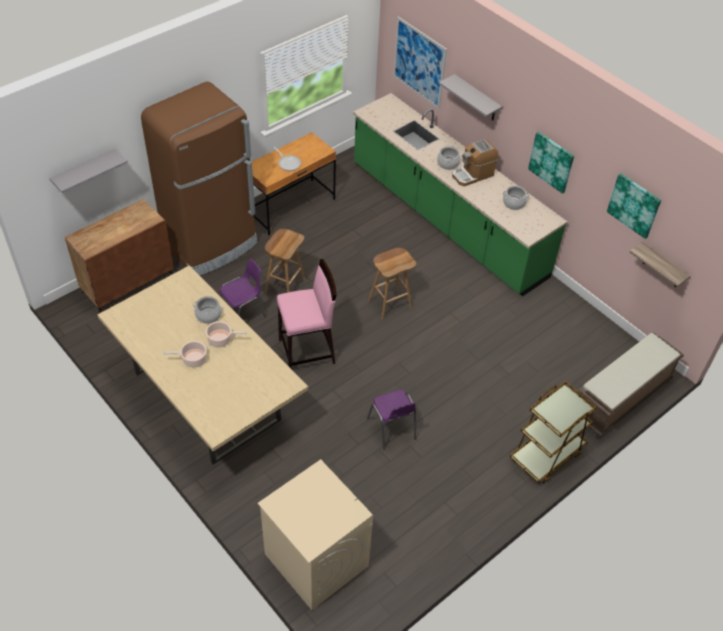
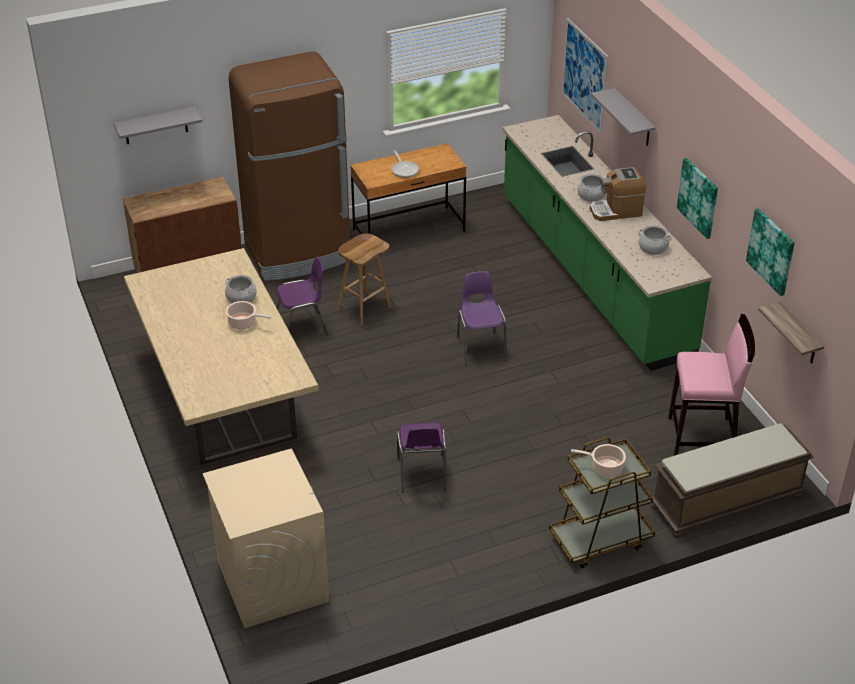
camera: 20 degrees right, 10 degrees down
cooking pot [163,341,207,367] -> cooking pot moved to [571,444,626,477]
pink stool [277,259,336,368] -> pink stool moved to [668,314,755,456]
brown stool [368,248,416,320] -> purple chair [457,271,507,366]

